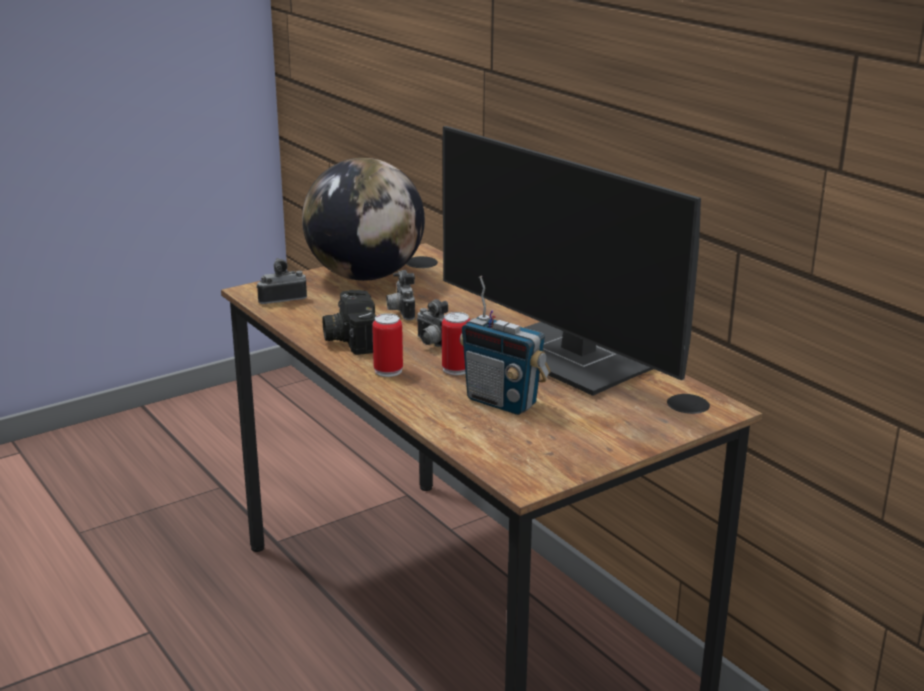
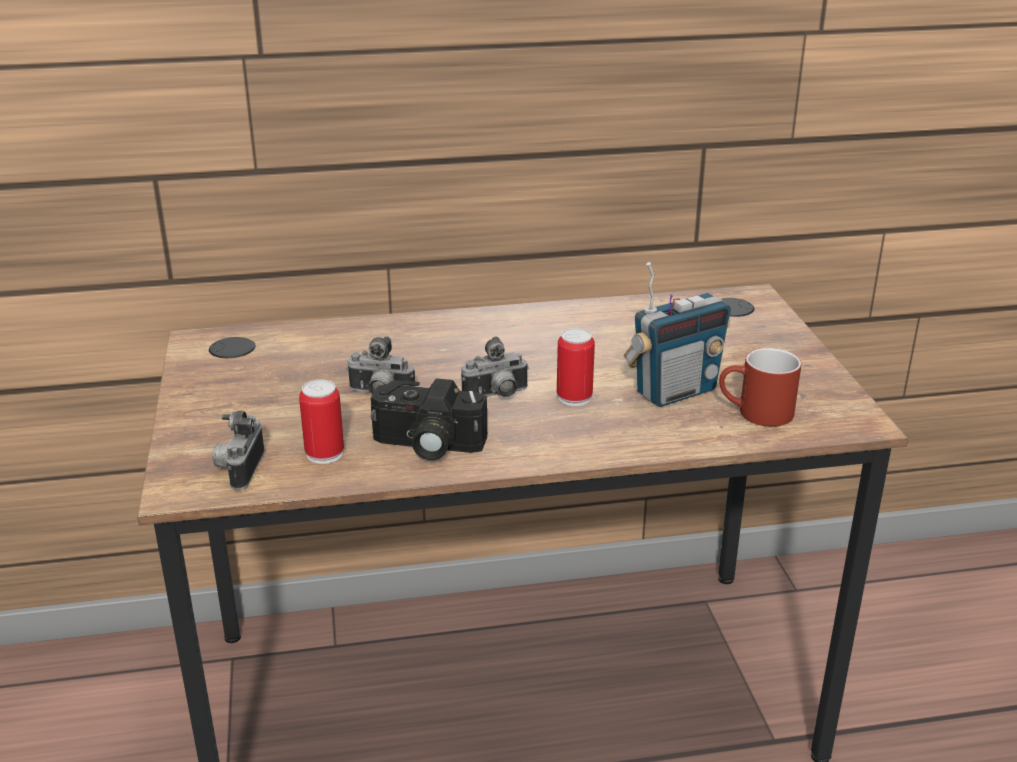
camera: 65 degrees left, 5 degrees up
globe [302,158,425,281] -> none
can [372,313,403,377] -> can moved to [299,379,344,464]
monitor [443,126,701,396] -> none
none -> red mug [719,348,802,427]

